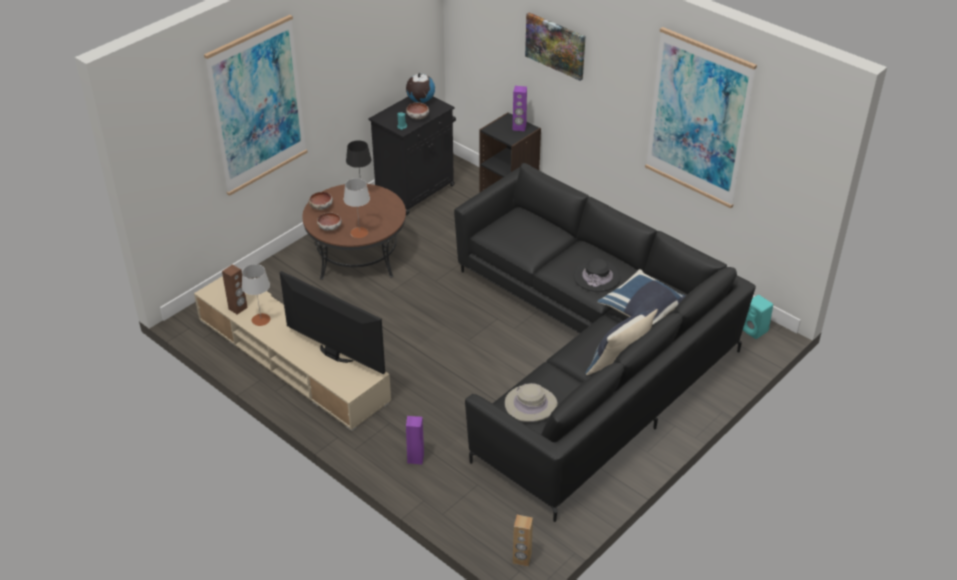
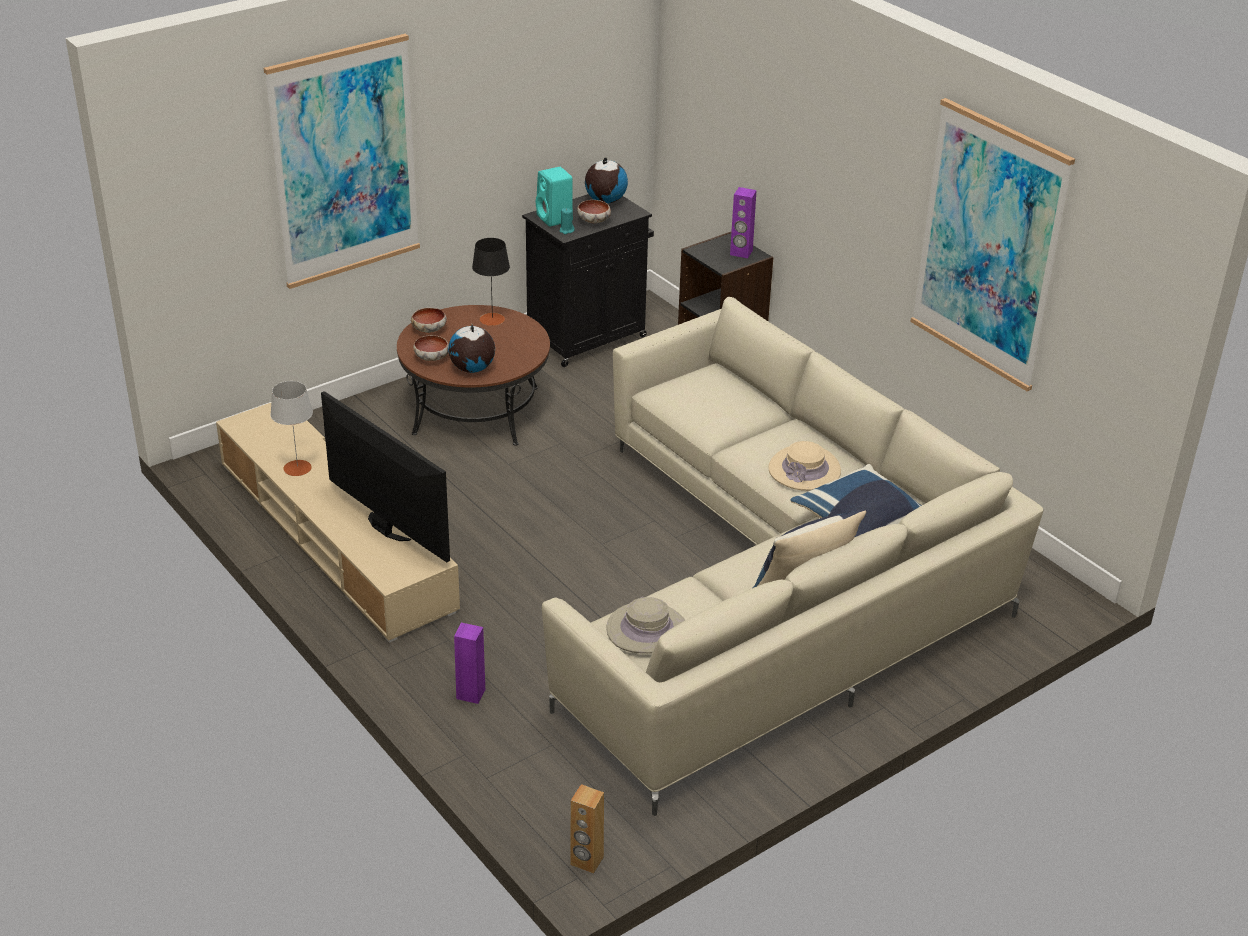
camera: 10 degrees right, 5 degrees down
brown speaker [222,265,248,315] -> none
grey table lamp [343,178,370,238] -> globe [448,324,495,373]
black sofa [454,163,756,522] -> beige sofa [542,297,1043,816]
picture [525,12,586,81] -> none
black hat [574,258,621,292] -> beige hat [768,441,841,491]
turquoise speaker [743,295,773,339] -> turquoise speaker moved to [536,167,573,227]

